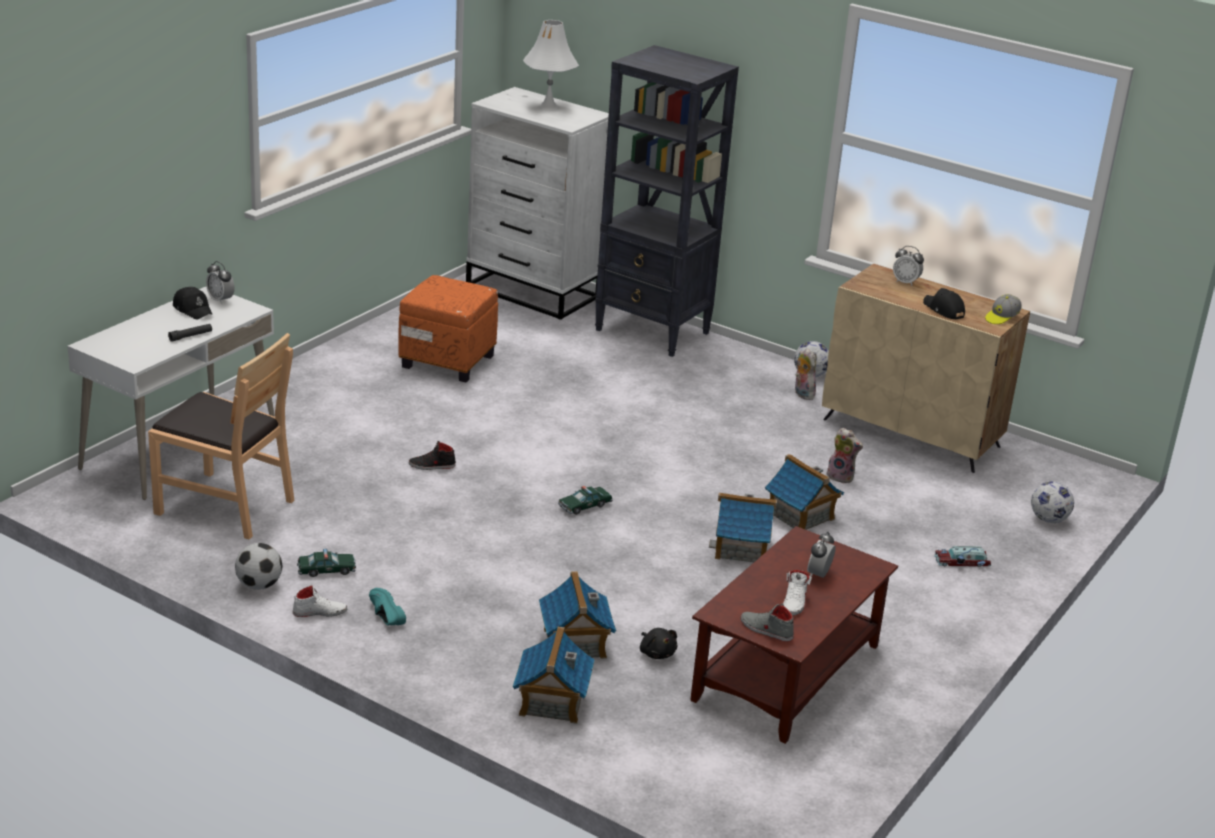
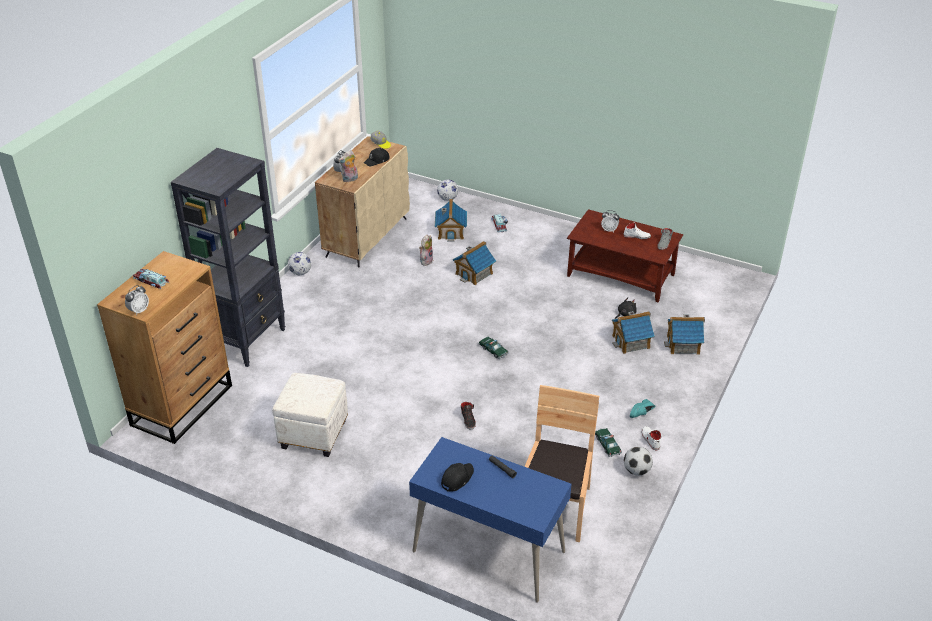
camera: 95 degrees left, 10 degrees up
white desk [67,287,275,500] -> blue desk [409,437,572,603]
alarm clock [206,261,235,304] -> alarm clock moved to [125,285,149,316]
orange ottoman [398,275,498,382] -> white ottoman [272,373,348,457]
white dresser [466,87,609,320] -> brown dresser [97,251,232,444]
white table lamp [523,20,579,111] -> toy car [133,269,169,289]
toy house [709,493,777,562] -> toy house moved to [435,199,467,242]
plush toy [795,348,816,400] -> plush toy moved to [338,150,358,182]

